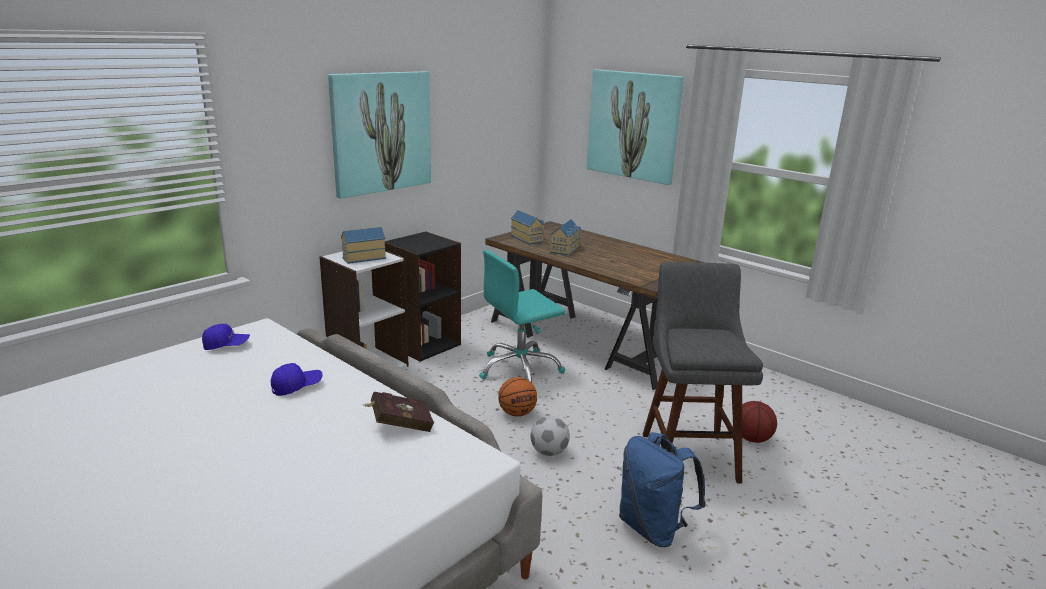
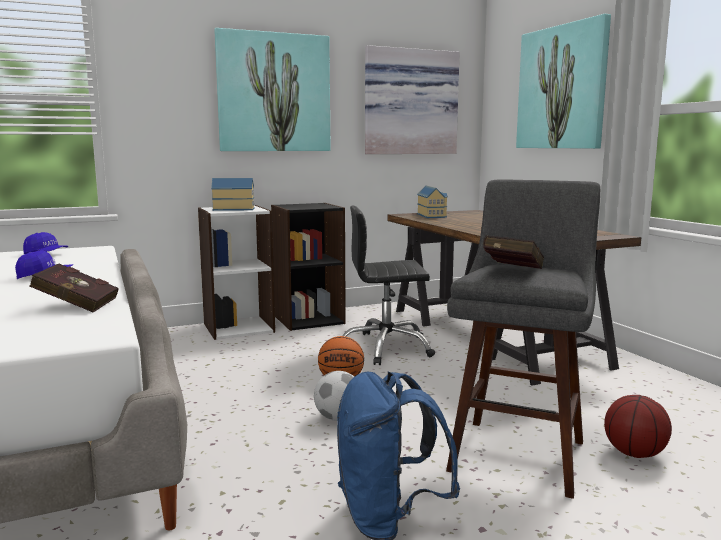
camera: 25 degrees right, 10 degrees down
turquoise office chair [480,250,566,383] -> black office chair [342,206,435,365]
toy house [550,219,581,255] -> none
none -> picture [365,45,460,154]
none -> red book [483,235,544,269]

